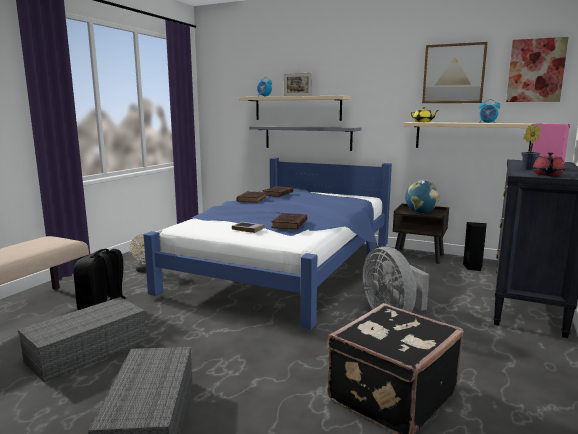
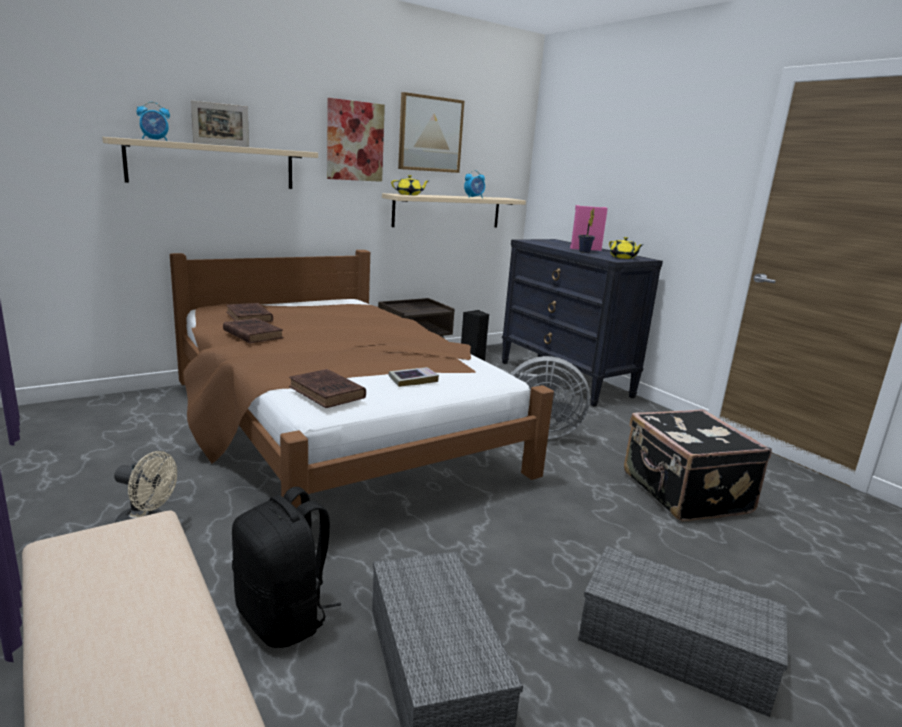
camera: 60 degrees left, 5 degrees up
blue bed [144,158,392,329] -> brown bed [170,250,554,508]
grey shelf [249,126,361,151] -> none
brown book [271,213,307,230] -> brown book moved to [289,369,366,408]
globe [405,181,439,213] -> none
picture [506,37,568,102] -> picture moved to [327,98,385,182]
red teapot [532,152,565,176] -> yellow teapot [609,237,642,259]

